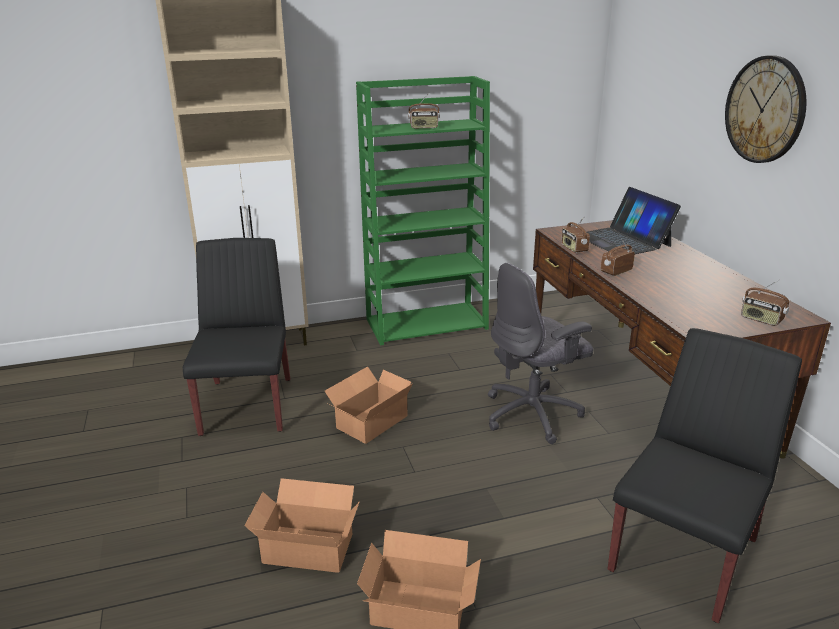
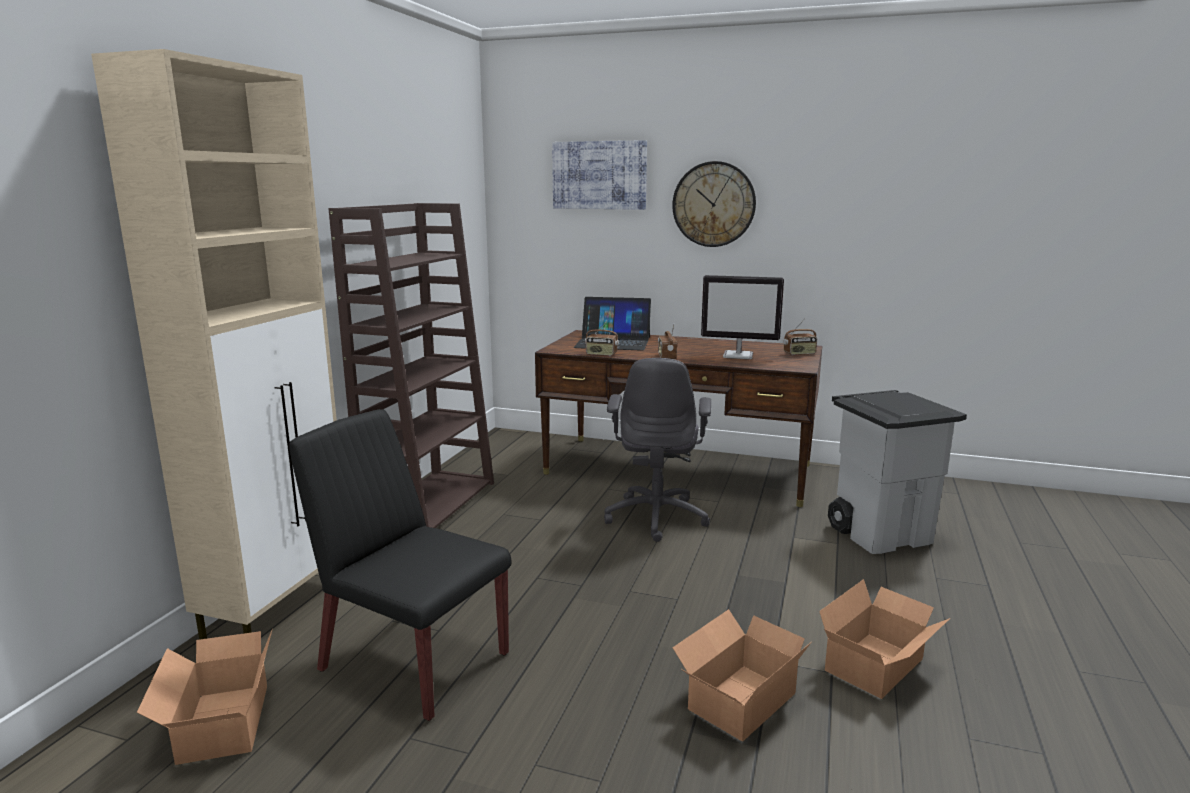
camera: 55 degrees left, 10 degrees down
cardboard box [325,366,413,444] -> cardboard box moved to [137,630,272,765]
green bookcase [356,76,490,345] -> brown bookcase [328,203,494,528]
radio [408,93,440,129] -> none
black chair [608,328,802,623] -> grey trash can [828,390,967,554]
none -> picture [552,140,647,210]
none -> monitor [701,275,784,359]

